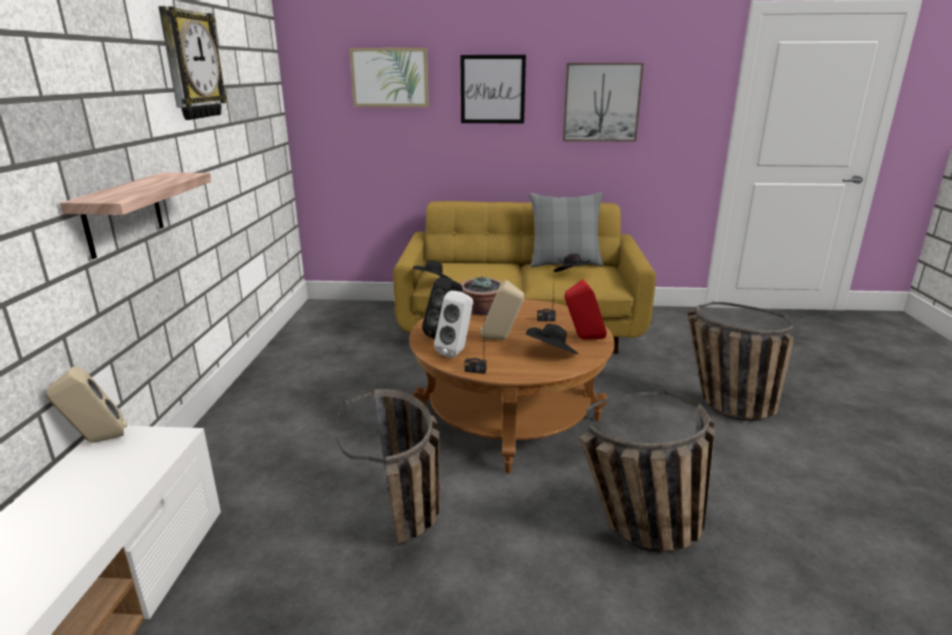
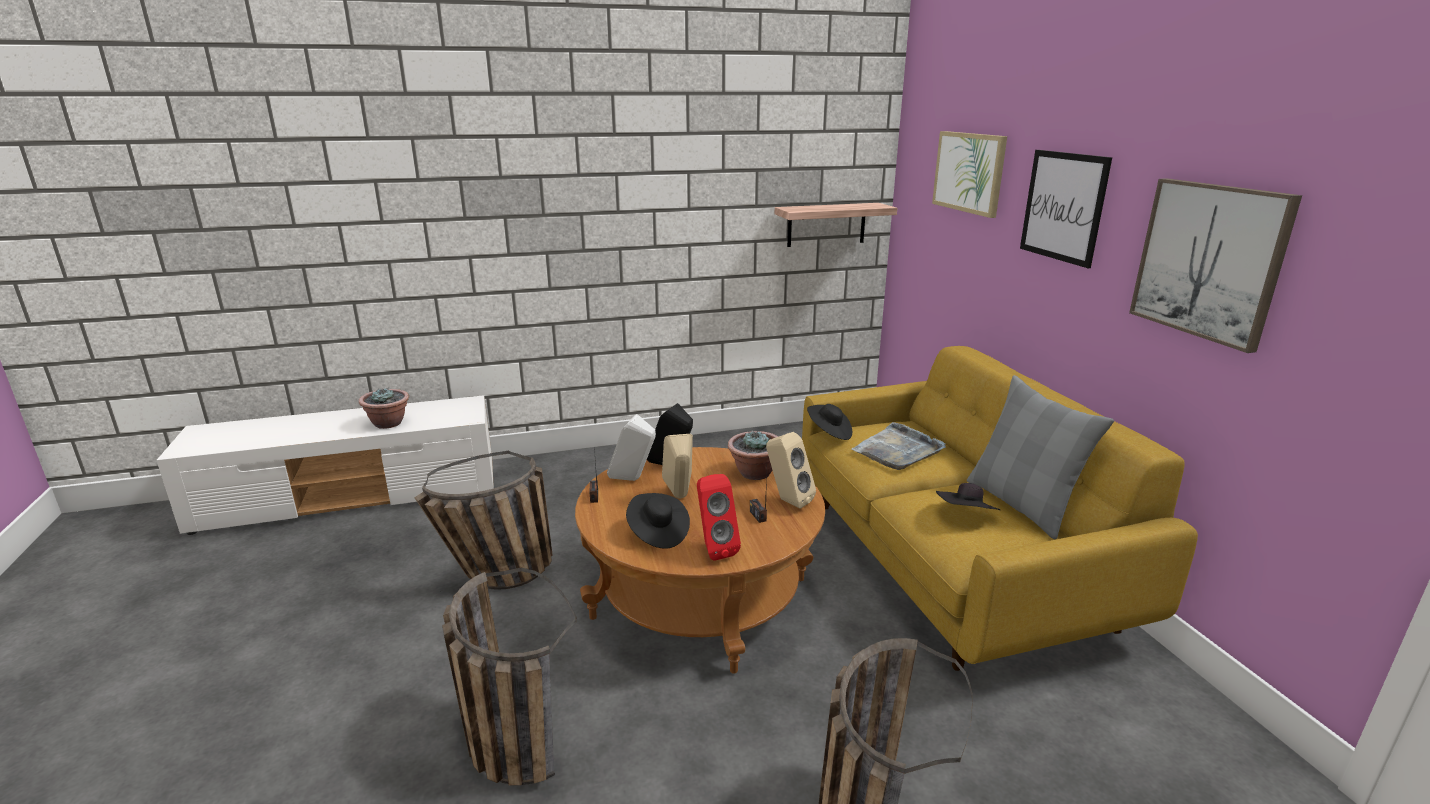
camera: 70 degrees right, 0 degrees up
beige speaker [46,367,127,443] -> beige speaker moved to [766,432,816,509]
shelf [60,172,211,259] -> shelf moved to [775,203,897,247]
wall clock [158,6,227,120] -> none
none -> potted plant [359,388,409,429]
none -> grey tray [852,422,946,470]

